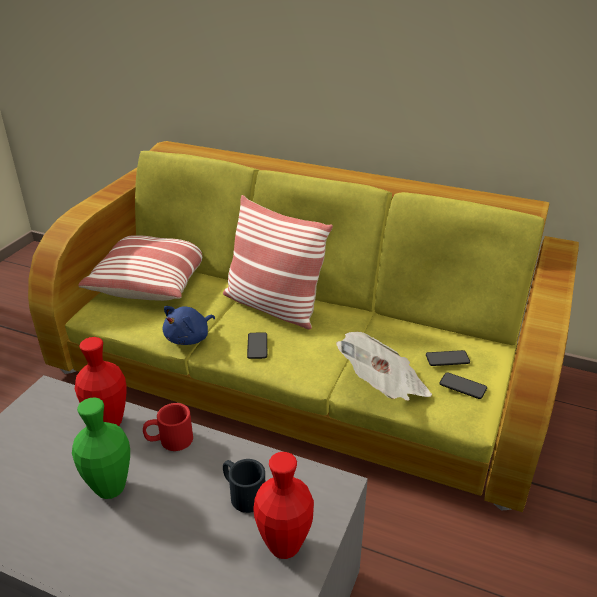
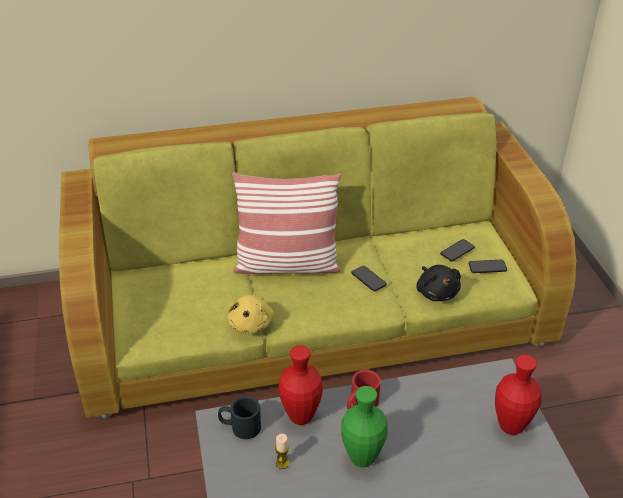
camera: 35 degrees left, 5 degrees up
pillow [78,235,202,301] -> none
blue plush toy [163,306,215,345] -> yellow plush toy [228,295,274,334]
black mug [223,459,265,513] -> black mug moved to [218,396,261,439]
phone [247,332,267,359] -> phone moved to [351,266,387,291]
newspaper [336,332,432,401] -> black plush toy [416,265,461,301]
none -> candle [275,434,289,469]

